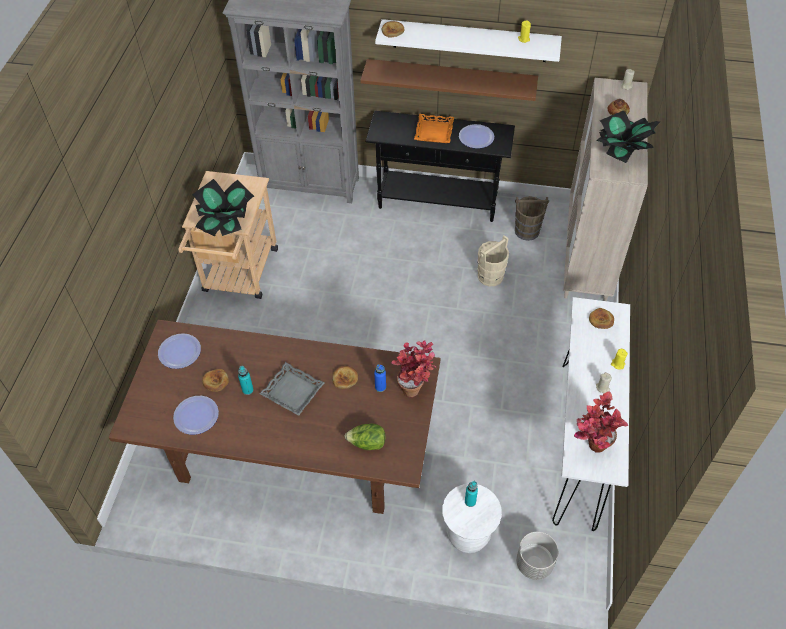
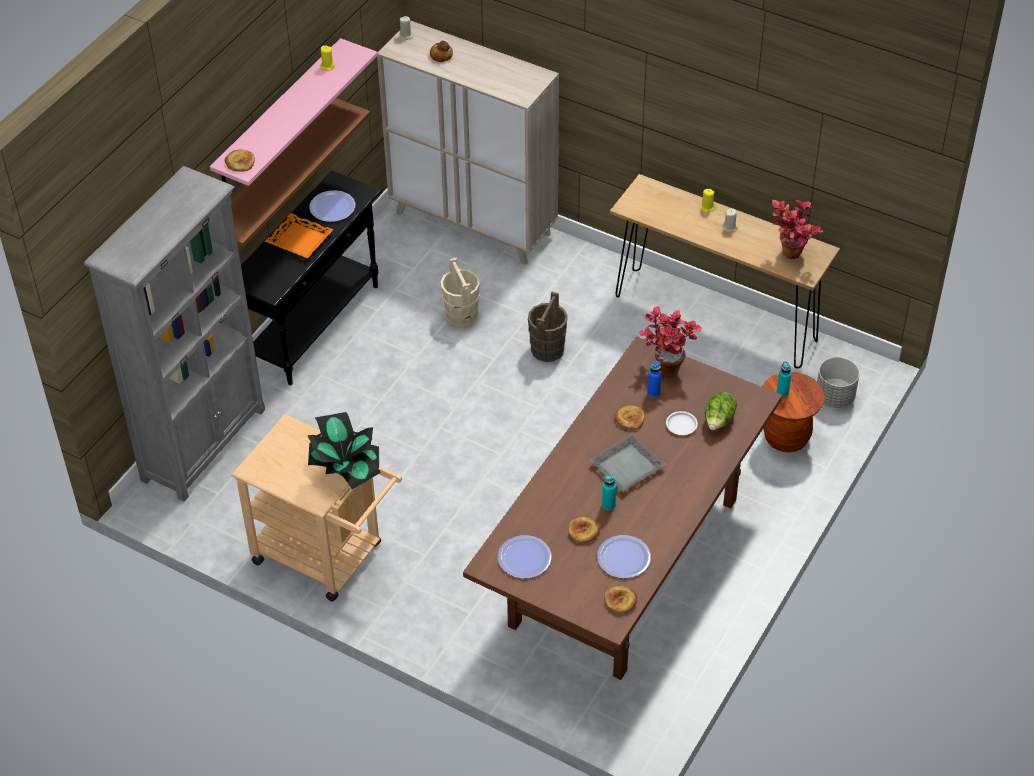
camera: 70 degrees left, 5 degrees down
white shelf [375,19,562,62] -> pink shelf [210,38,378,186]
white stool [442,484,502,553] -> brown stool [762,372,825,452]
brown bucket [515,196,549,241] -> brown bucket moved to [528,291,568,362]
white console table [552,297,630,531] -> brown console table [610,174,840,369]
bread [589,308,614,329] -> bread moved to [604,586,637,613]
potted plant [596,110,660,163] -> none
none -> white plate [666,411,698,435]

